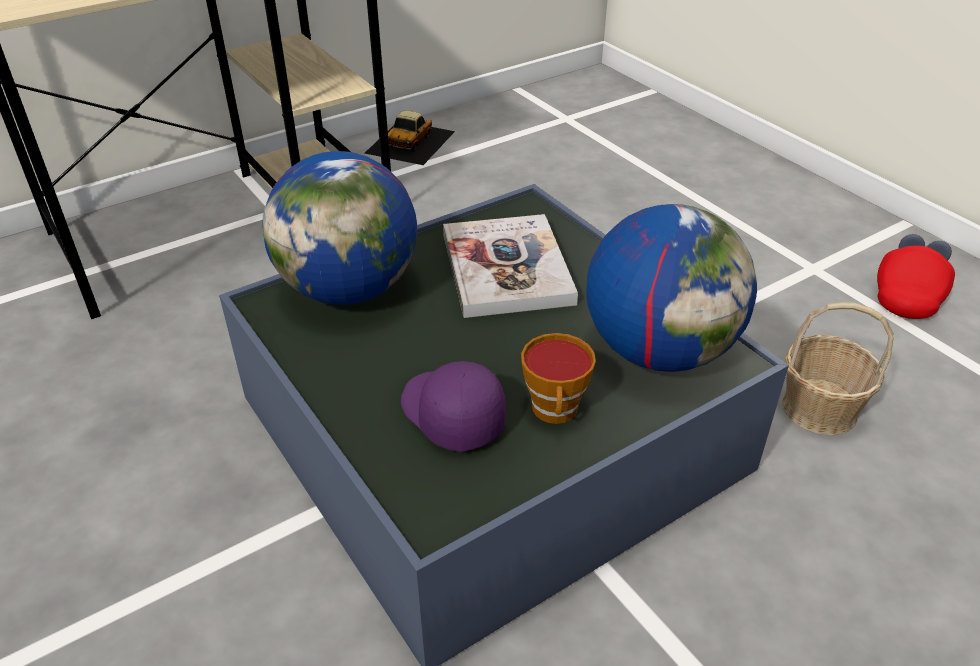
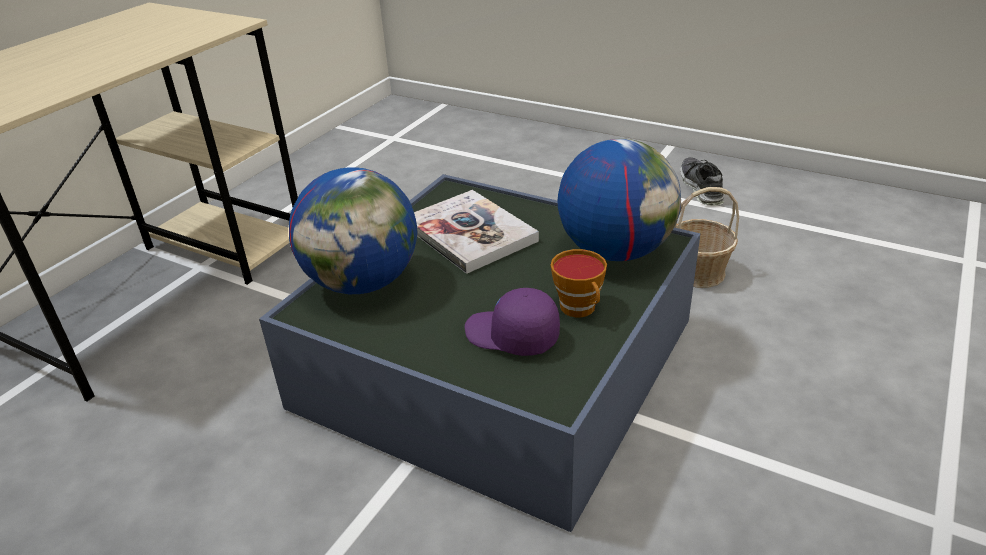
camera: 25 degrees left, 5 degrees down
toy car [365,111,455,165] -> none
red cap [877,234,955,319] -> shoe [680,157,724,206]

